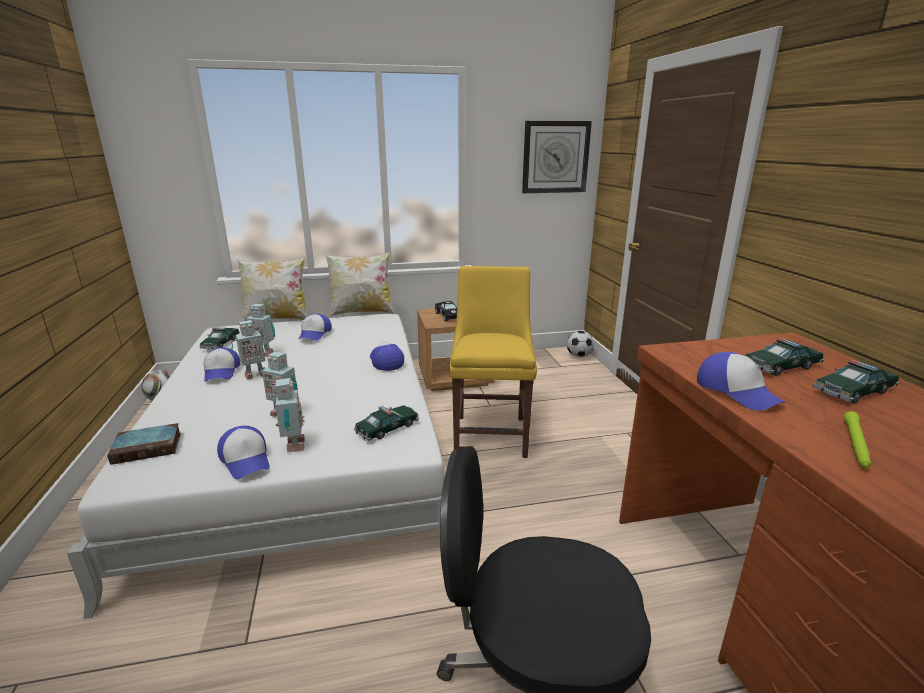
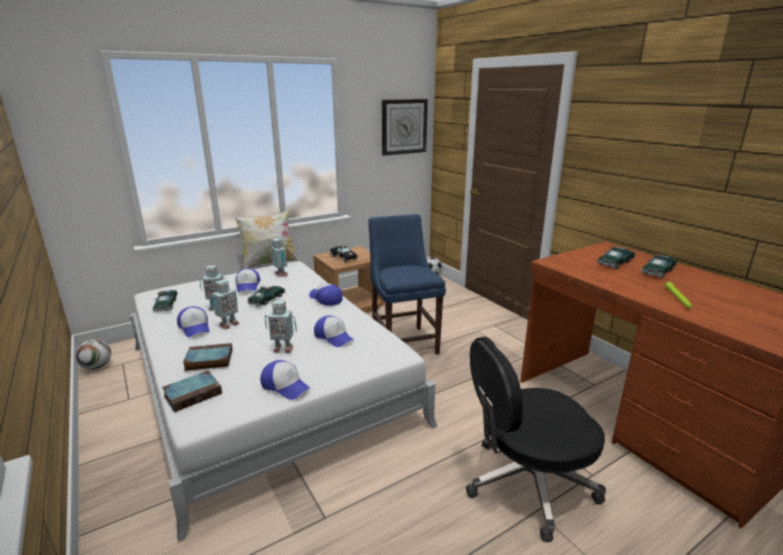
camera: 20 degrees left, 0 degrees up
pillow [237,257,308,322] -> none
toy robot [275,378,305,453] -> toy robot moved to [270,238,288,277]
toy car [354,405,419,441] -> toy car moved to [247,286,285,307]
yellow chair [449,266,537,458] -> blue chair [368,214,446,355]
cap [697,352,785,411] -> cap moved to [314,315,353,347]
none -> book [183,343,233,371]

